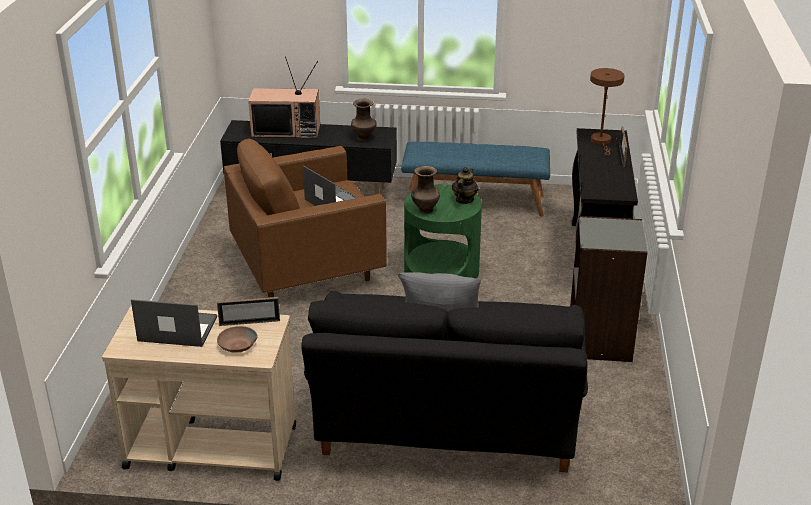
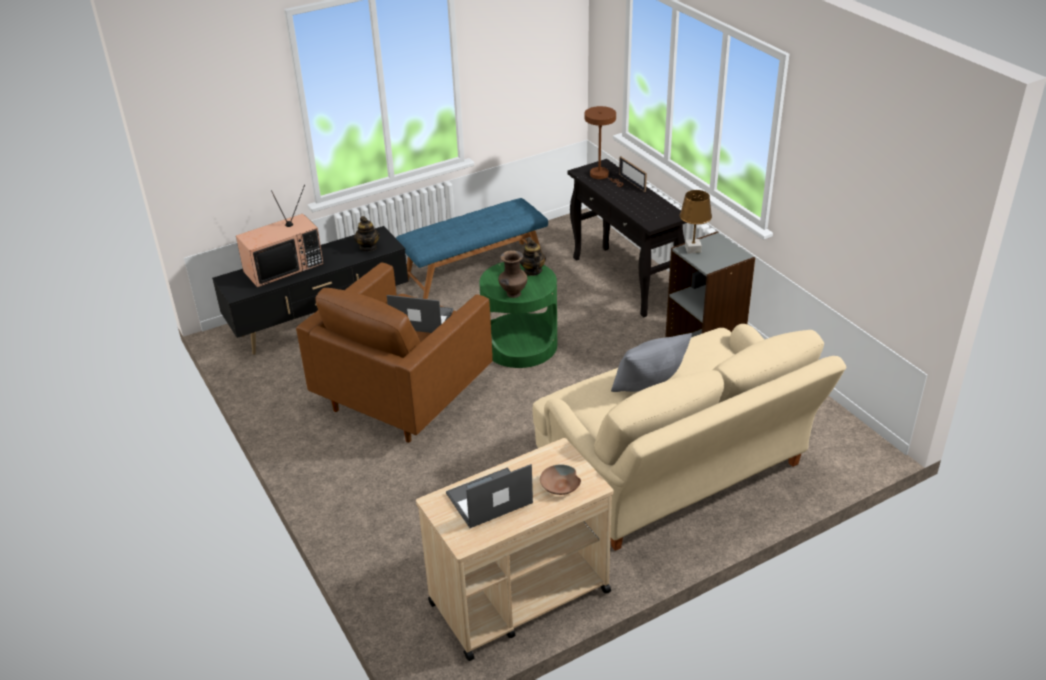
camera: 35 degrees left, 5 degrees up
picture frame [217,297,280,326] -> none
black sofa [301,291,588,472] -> beige sofa [533,324,846,551]
brown vase [351,99,377,141] -> teapot [354,216,380,252]
none -> brown table lamp [680,190,712,254]

